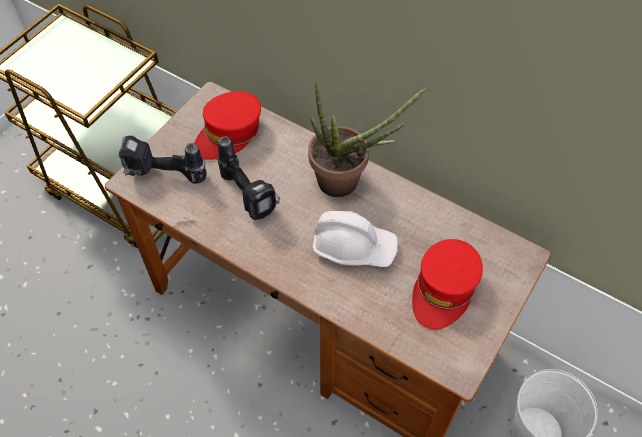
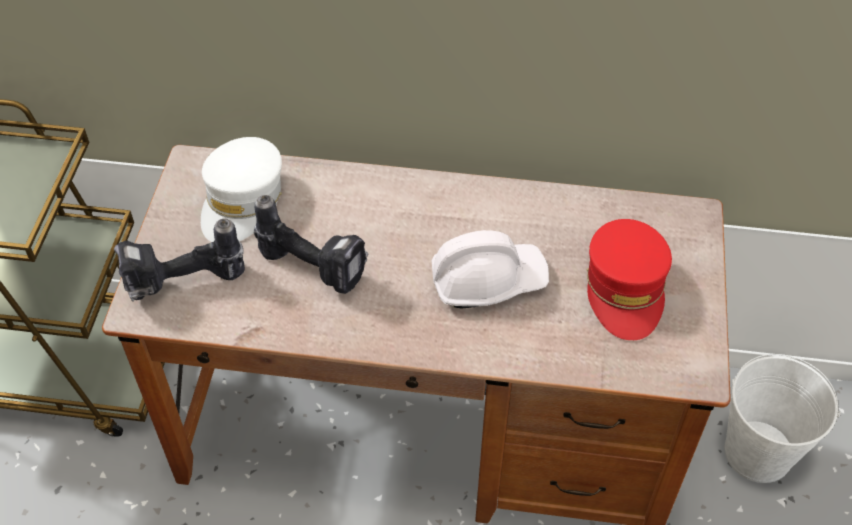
camera: 25 degrees left, 5 degrees down
red cap [194,91,261,160] -> white cap [201,137,282,242]
potted plant [308,80,427,197] -> none

